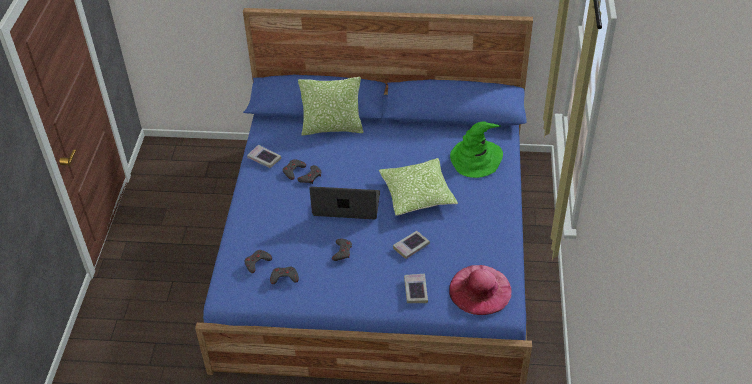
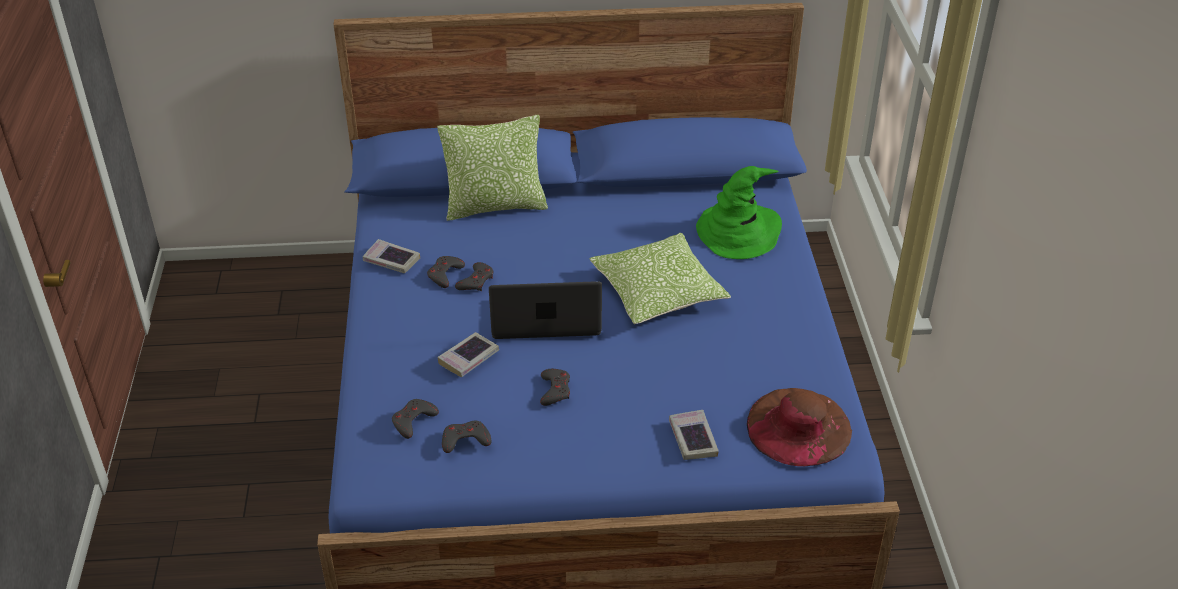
camera: 10 degrees left, 5 degrees down
book [393,231,430,259] -> book moved to [437,332,499,377]
pink hat [449,265,512,315] -> brown hat [747,388,852,467]

